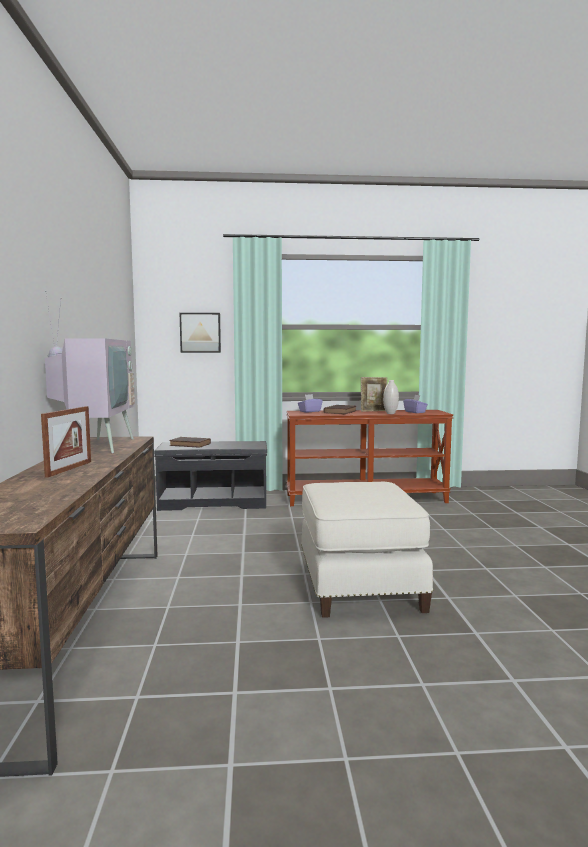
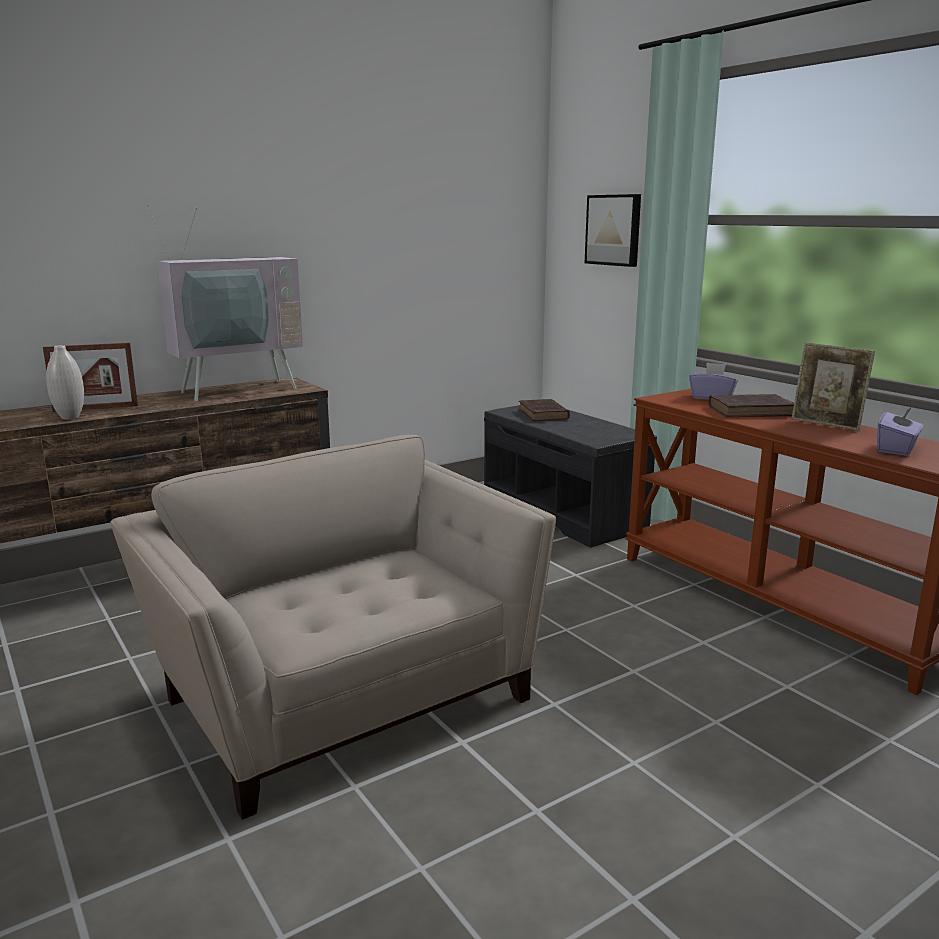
camera: 60 degrees right, 10 degrees up
white ottoman [301,482,433,618] -> beige armchair [110,435,556,820]
white vase [383,380,399,414] -> white vase moved to [46,345,84,419]

